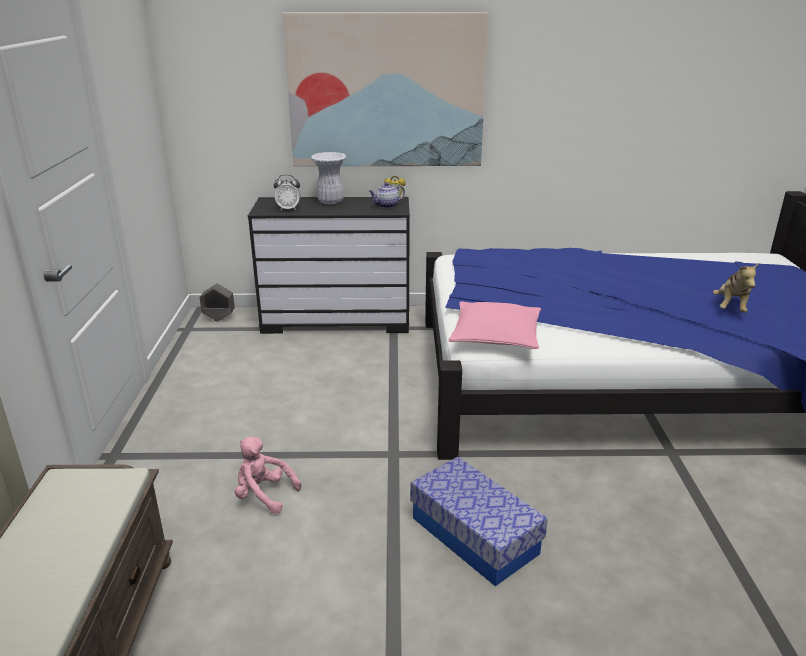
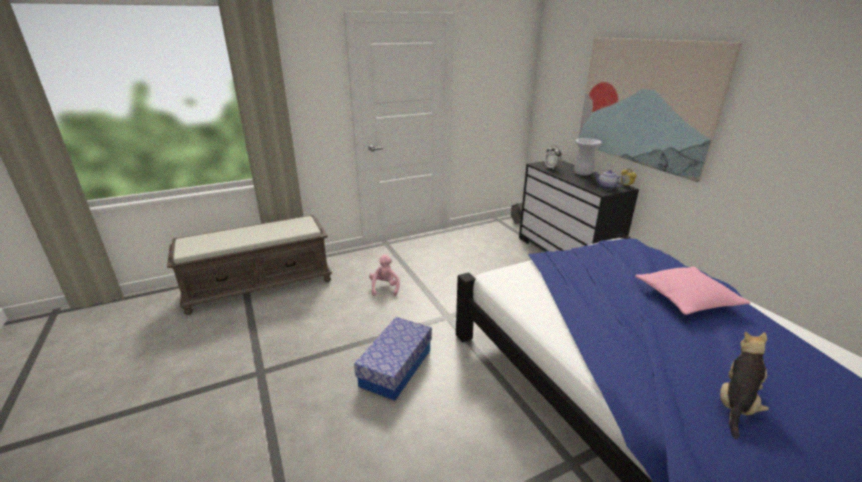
camera: 65 degrees right, 0 degrees up
pink pillow [449,301,541,349] -> pink pillow moved to [635,266,751,315]
plush toy [713,263,759,313] -> plush toy turned 135 degrees clockwise [720,331,769,439]

